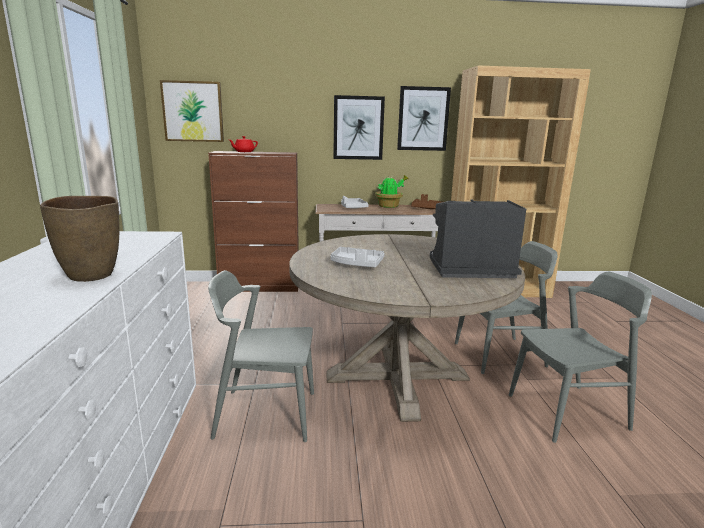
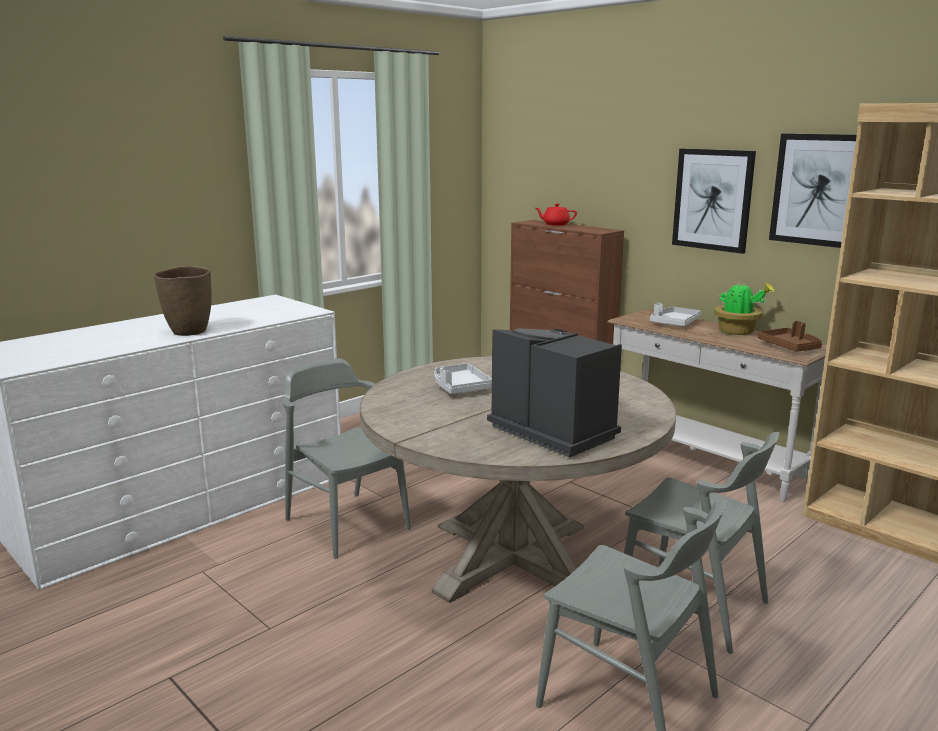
camera: 50 degrees right, 0 degrees up
picture [160,80,224,142] -> none

